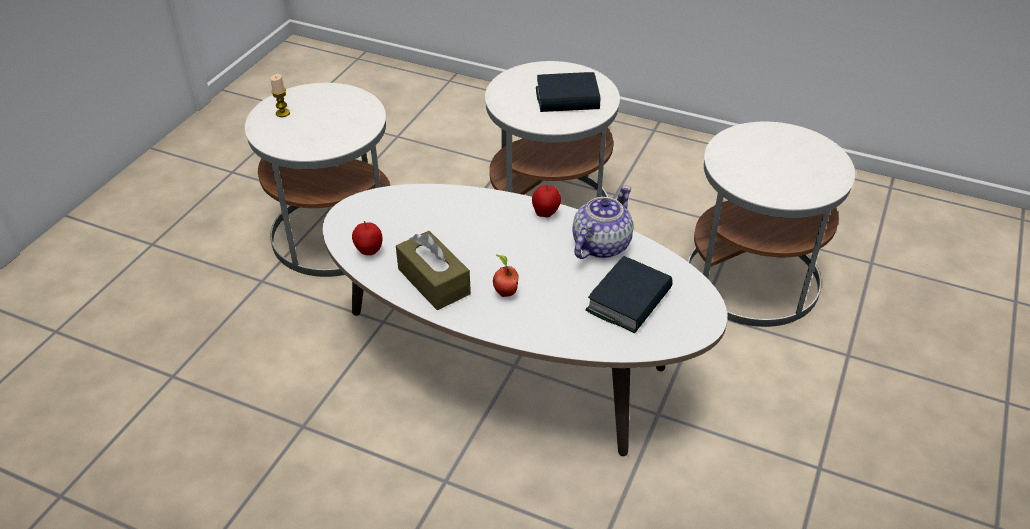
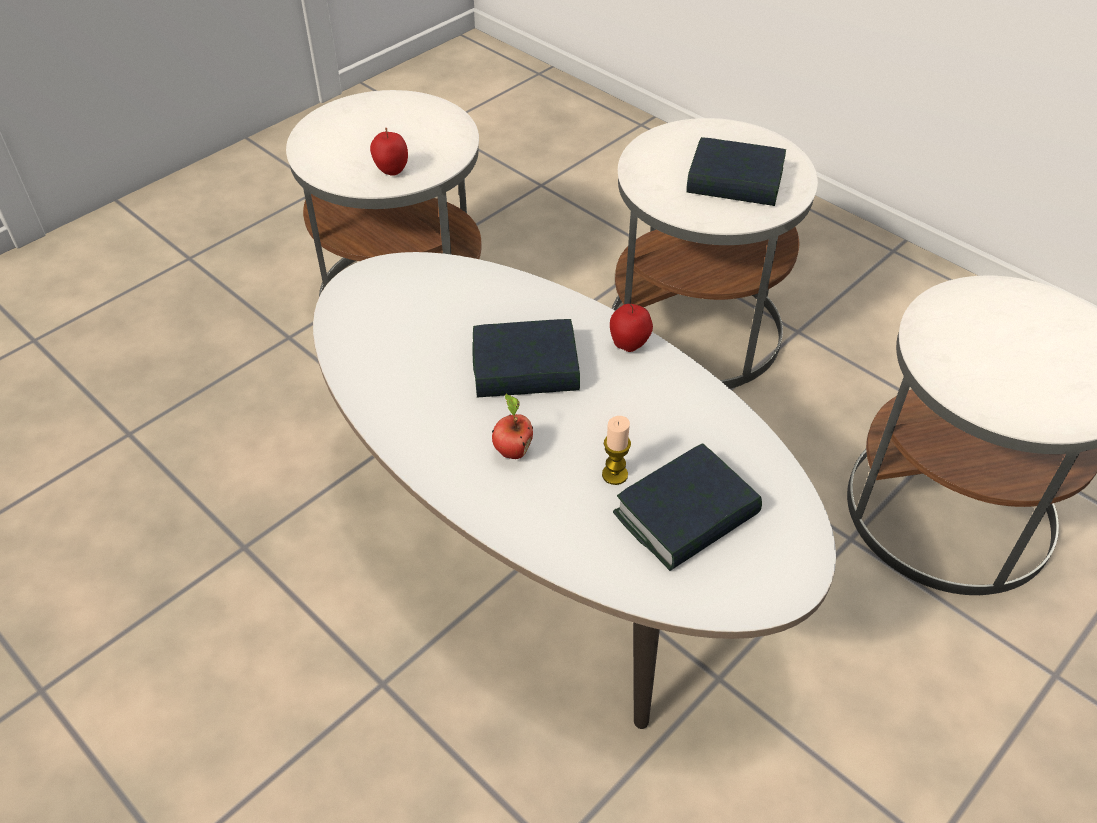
camera: 20 degrees right, 5 degrees up
candle [270,74,290,117] -> candle moved to [602,416,631,485]
apple [352,221,382,255] -> apple moved to [370,128,408,176]
brown tissue box [396,231,471,310] -> none
teapot [572,186,634,259] -> none
none -> book [472,319,580,398]

